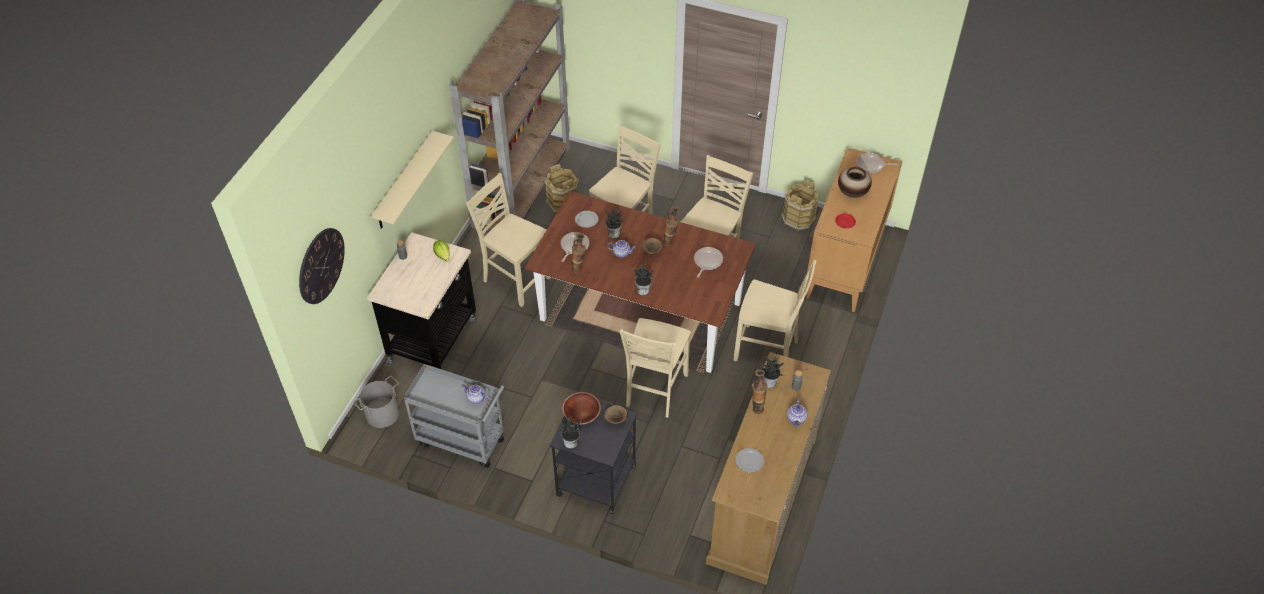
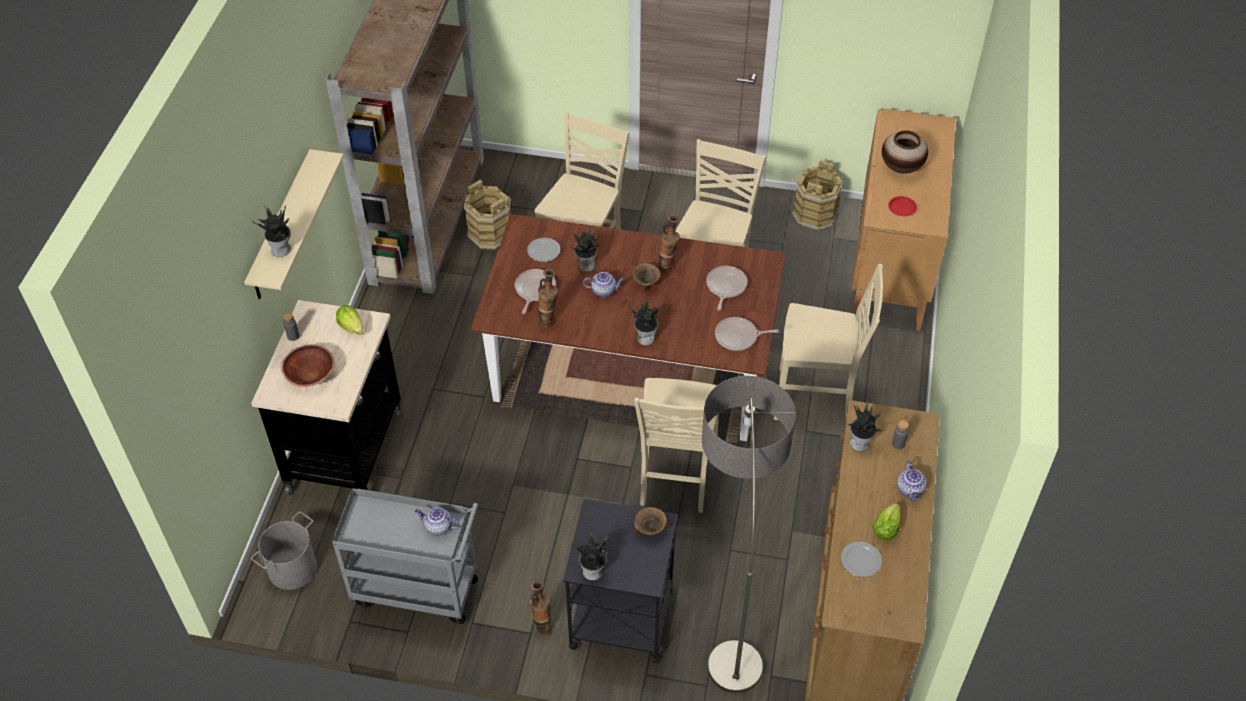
camera: 10 degrees left, 0 degrees up
wall clock [299,228,345,304] -> none
beige chair [466,173,551,307] -> none
brown bowl [562,392,601,425] -> brown bowl moved to [281,345,335,387]
vase [752,370,768,414] -> vase moved to [529,581,552,636]
frying pan [856,153,898,173] -> frying pan moved to [715,317,779,351]
none -> potted plant [252,207,291,257]
none -> floor lamp [702,376,796,693]
none -> lettuce [872,503,901,541]

